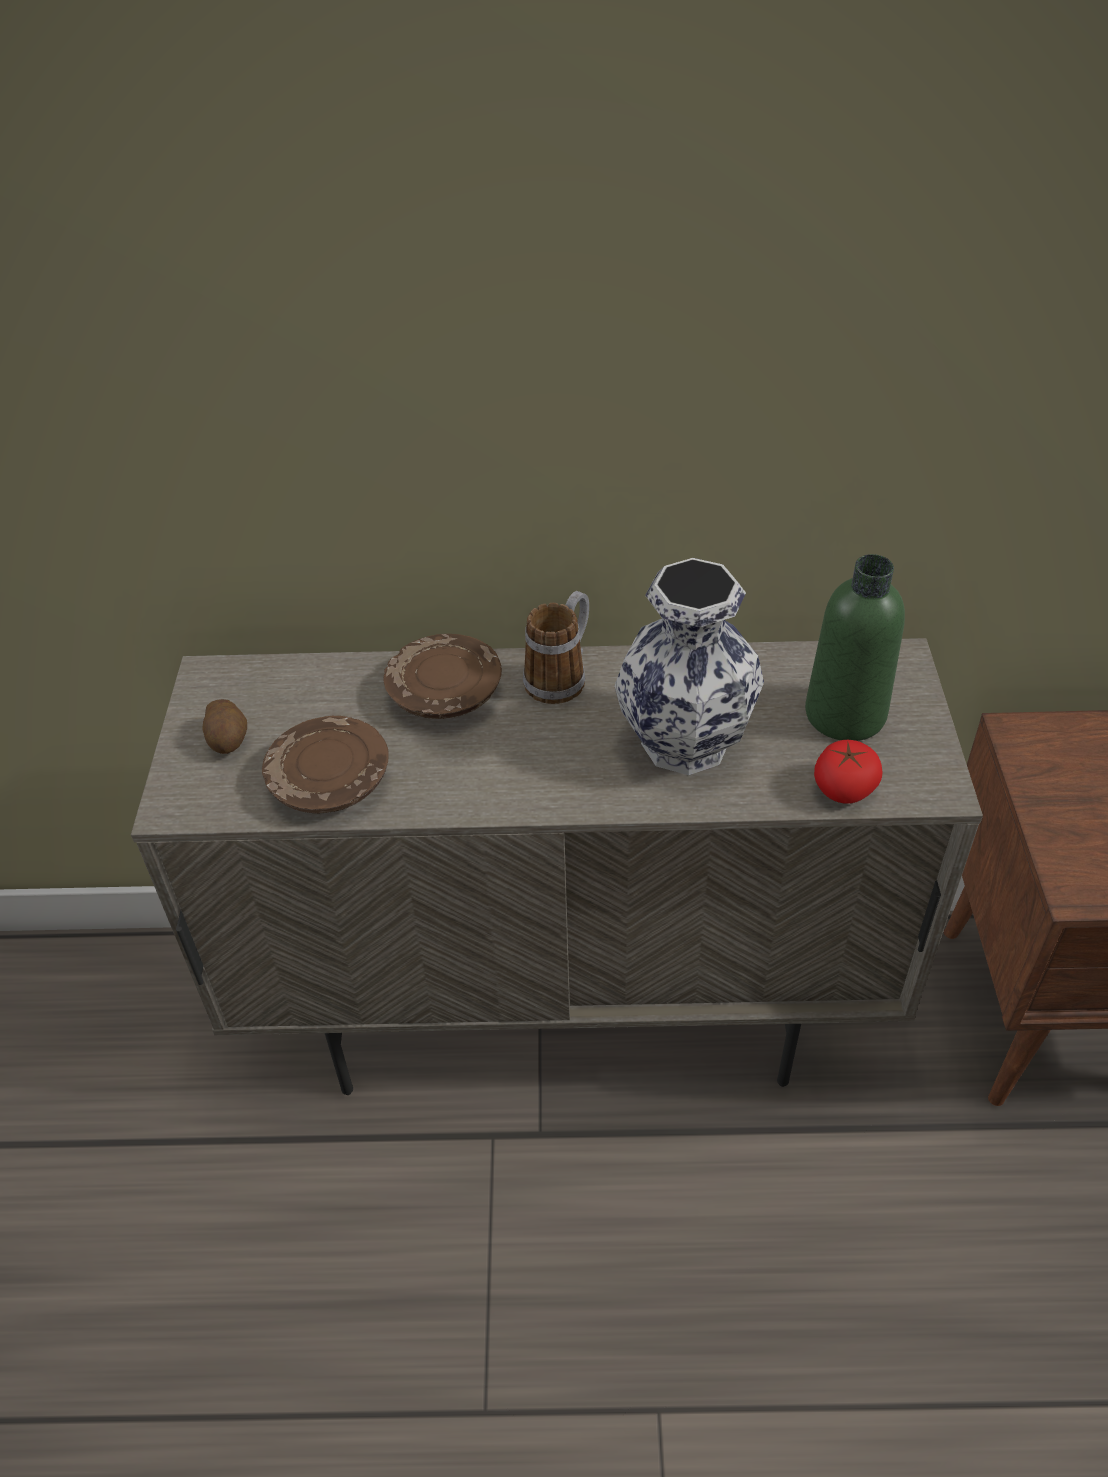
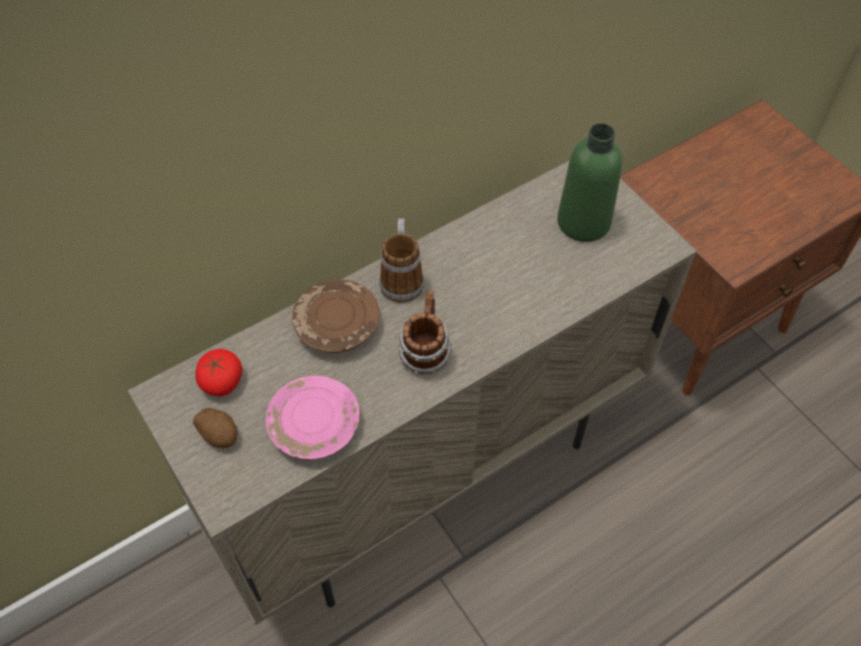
camera: 35 degrees left, 10 degrees up
brown plate [262,716,389,813] -> pink plate [265,375,360,460]
vase [615,558,764,775] -> none
tomato [814,740,883,804] -> tomato moved to [196,349,242,396]
none -> mug [398,291,452,375]

